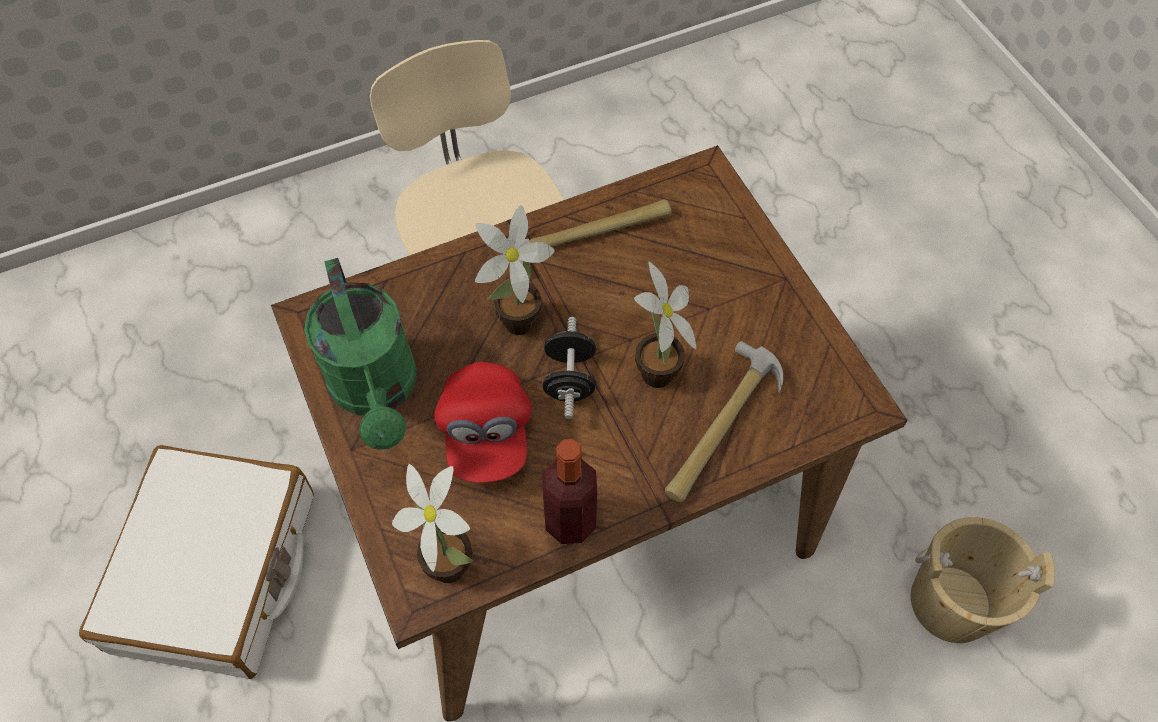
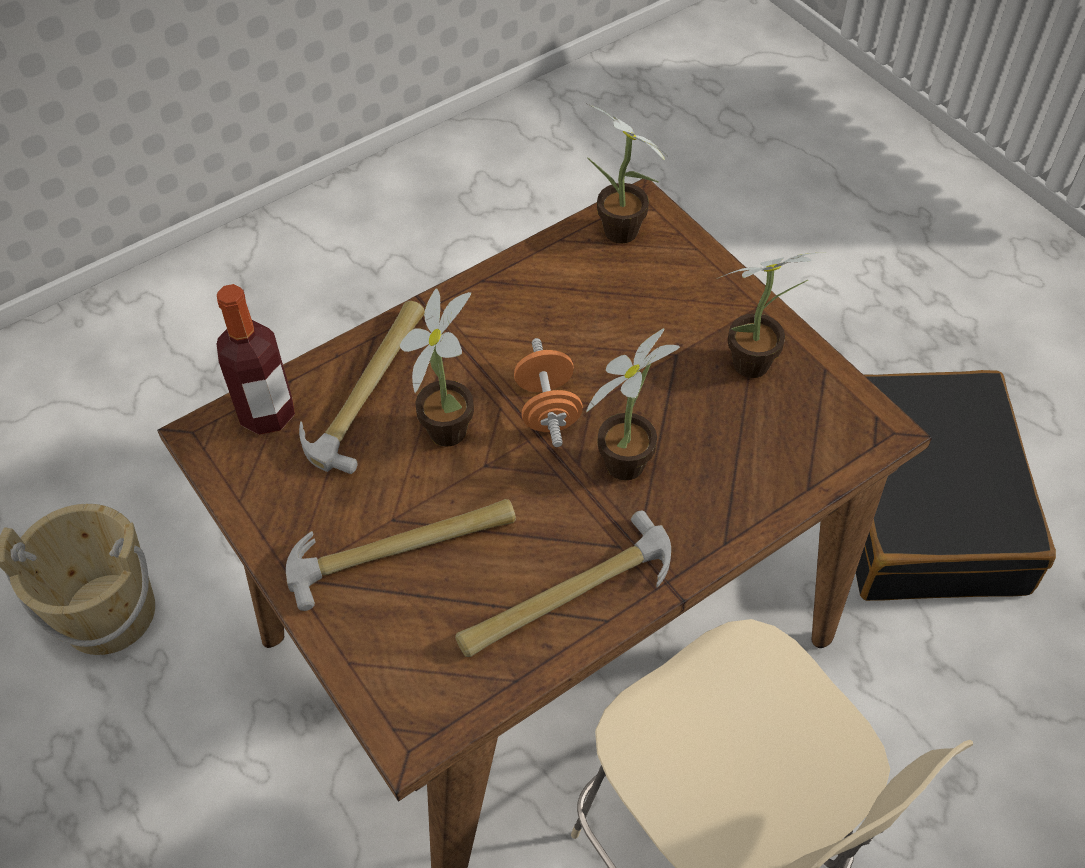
camera: 170 degrees right, 5 degrees down
white suitcase [79,445,314,679] -> black suitcase [856,370,1056,601]
green watering can [304,258,417,450] -> potted plant [717,252,827,378]
red cap [434,362,531,483] -> none
black dumbbell [542,317,596,419] -> orange dumbbell [514,338,583,447]
bottle [542,439,597,544] -> bottle moved to [217,284,295,435]
none -> hammer [286,499,516,611]

